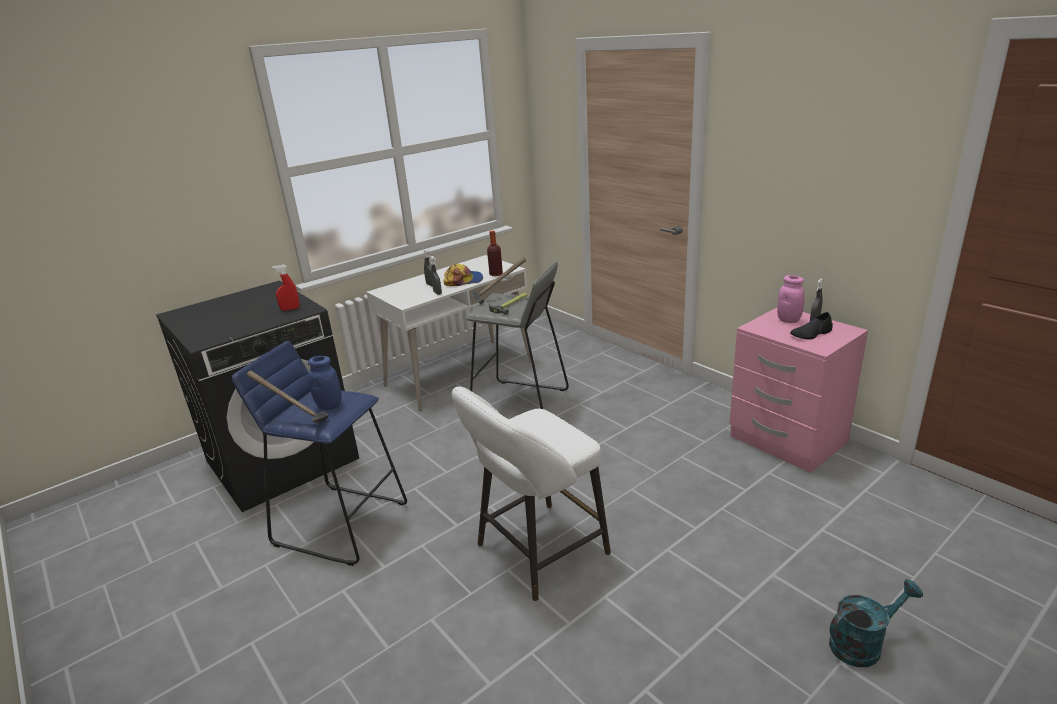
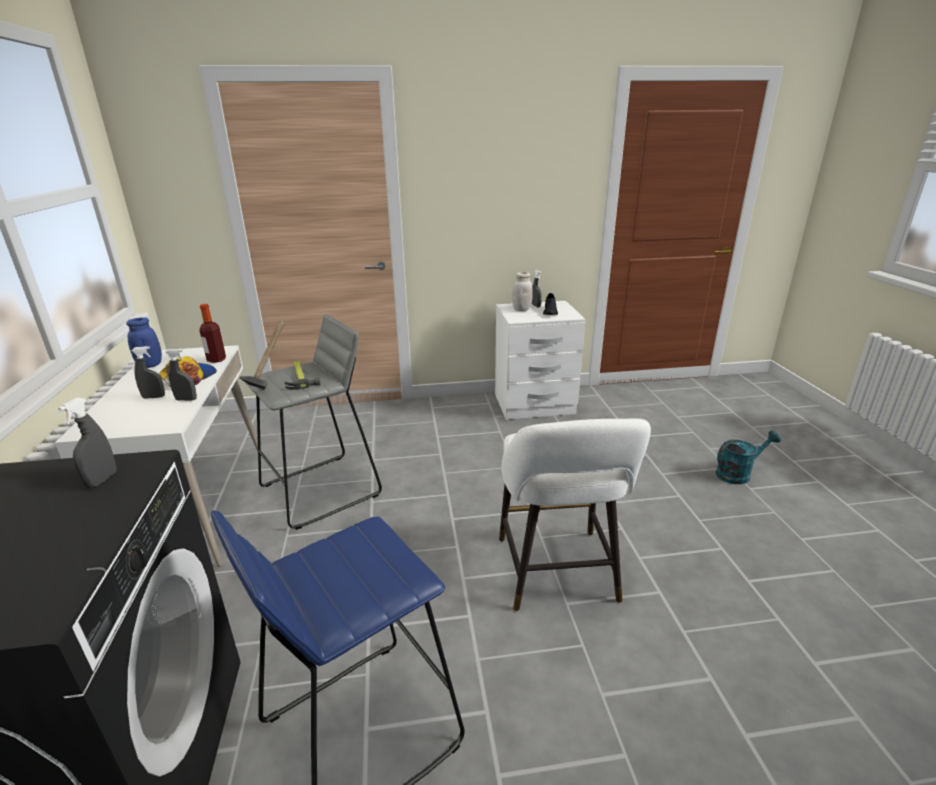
camera: 60 degrees left, 0 degrees up
hammer [247,371,329,424] -> none
red spray bottle [272,265,300,311] -> grey spray bottle [58,398,116,488]
blue jar [308,356,342,410] -> blue jar moved to [126,317,162,368]
pink nightstand [729,308,868,473] -> white nightstand [495,301,585,420]
pink jar [777,275,805,323] -> white jar [512,272,533,311]
turquoise watering can [829,579,923,667] -> turquoise watering can turned 60 degrees clockwise [716,431,781,484]

